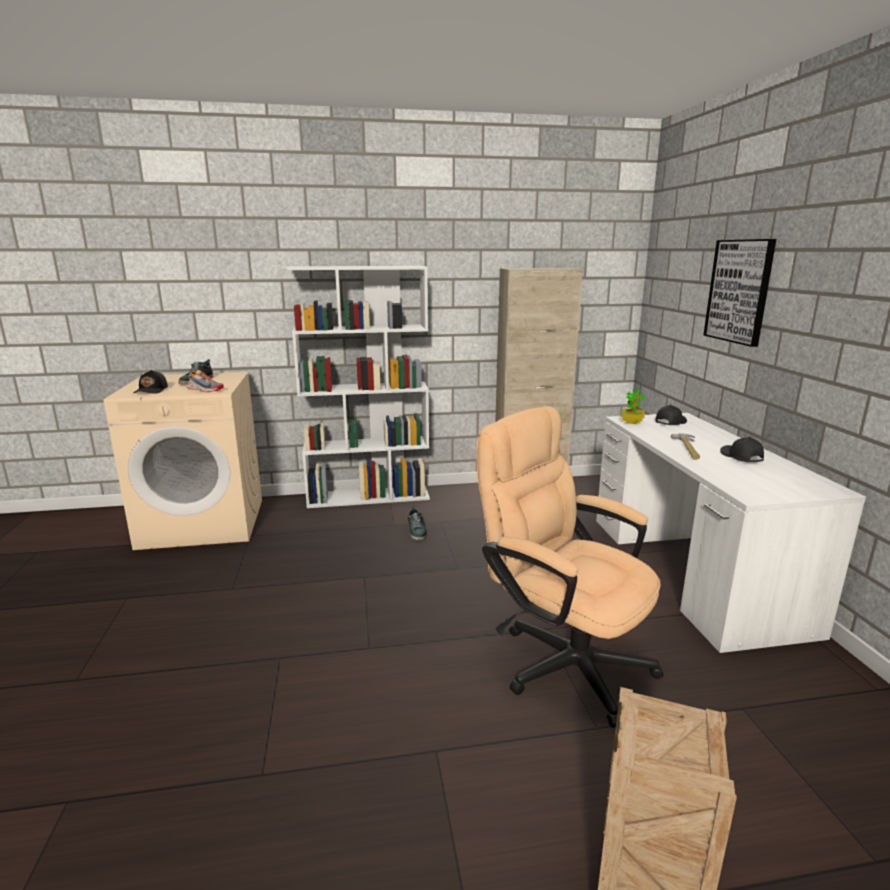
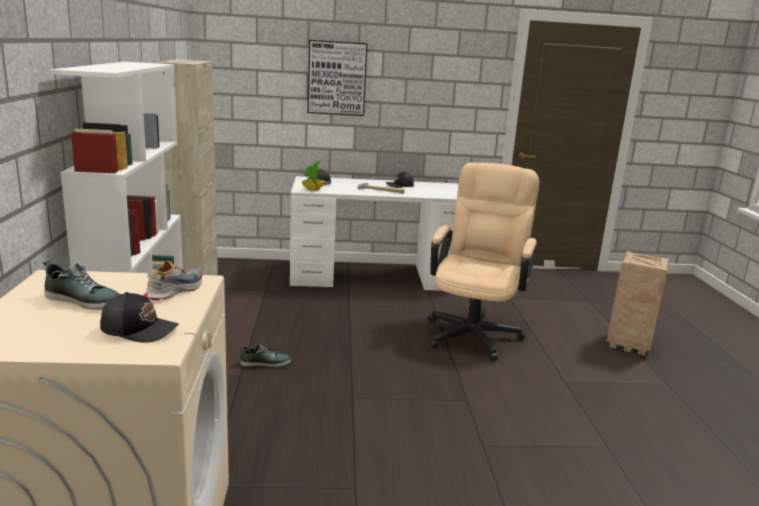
camera: 85 degrees left, 0 degrees up
beige office chair [477,406,664,728] -> beige office chair turned 150 degrees clockwise [428,162,539,361]

